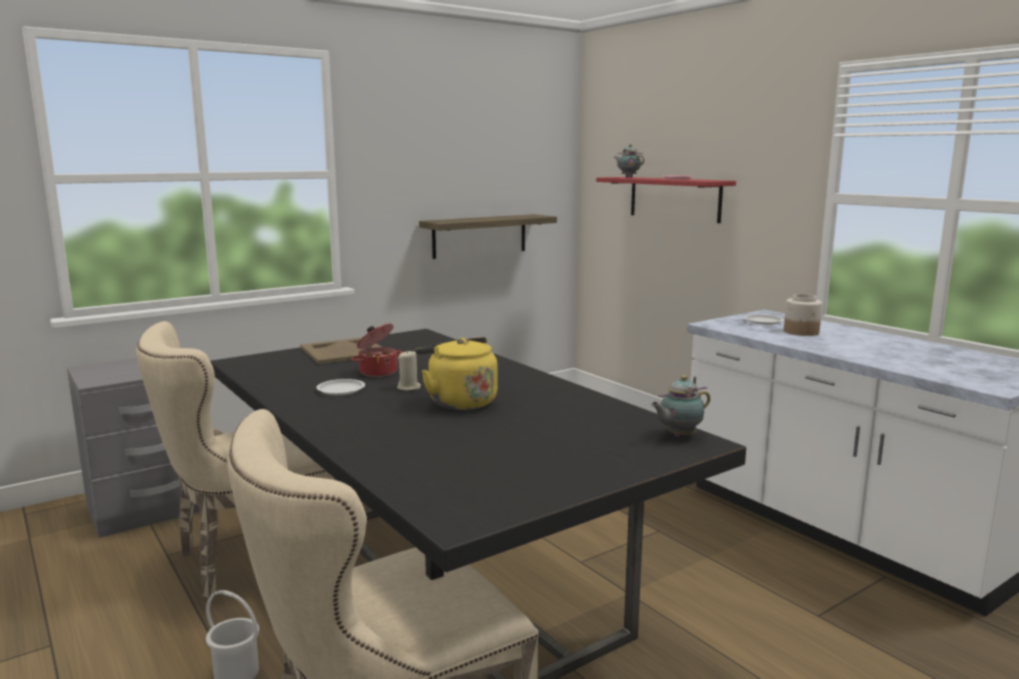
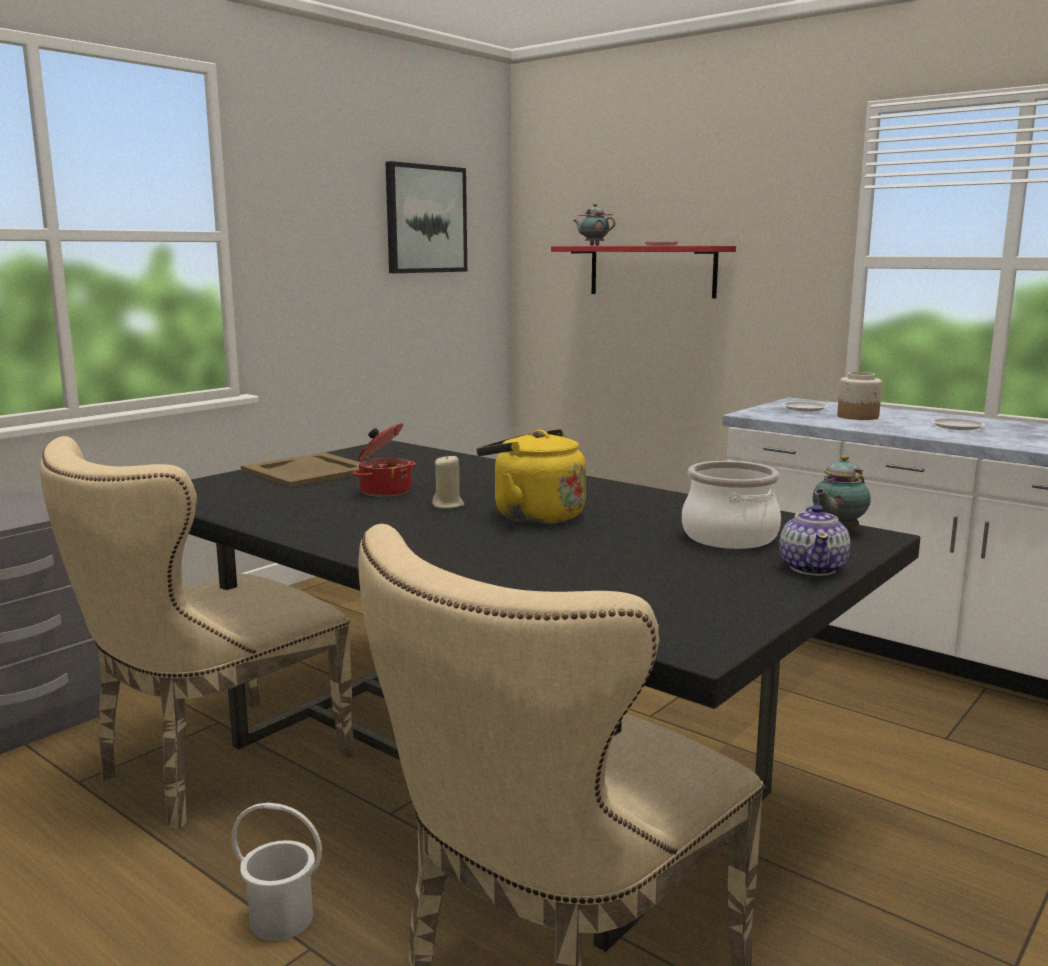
camera: 15 degrees left, 0 degrees up
white plate [316,379,365,395] -> white plate moved to [931,418,986,430]
shelf [419,214,557,259] -> none
none -> picture [385,161,467,273]
none -> cooking pot [682,461,781,549]
none -> teapot [779,505,850,576]

